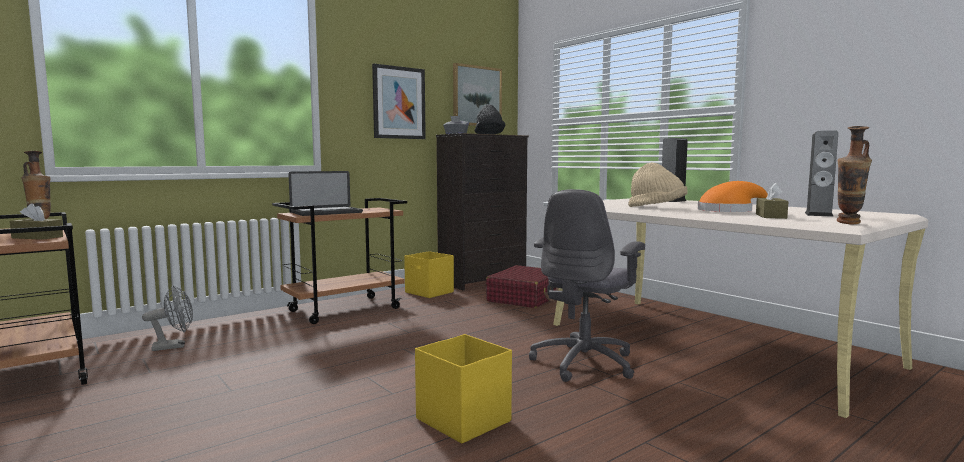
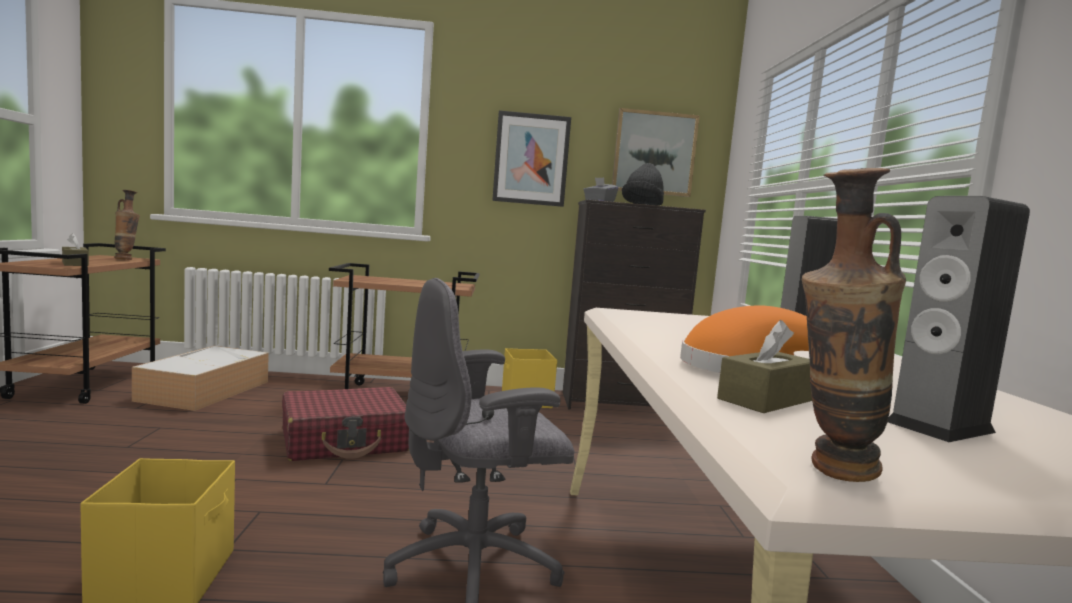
camera: 35 degrees right, 0 degrees up
grey fan [142,286,193,351] -> storage box [132,346,269,411]
laptop [288,171,363,216] -> none
red suitcase [486,265,558,308] -> red suitcase moved to [282,387,409,461]
beige hat [628,163,688,207] -> none

